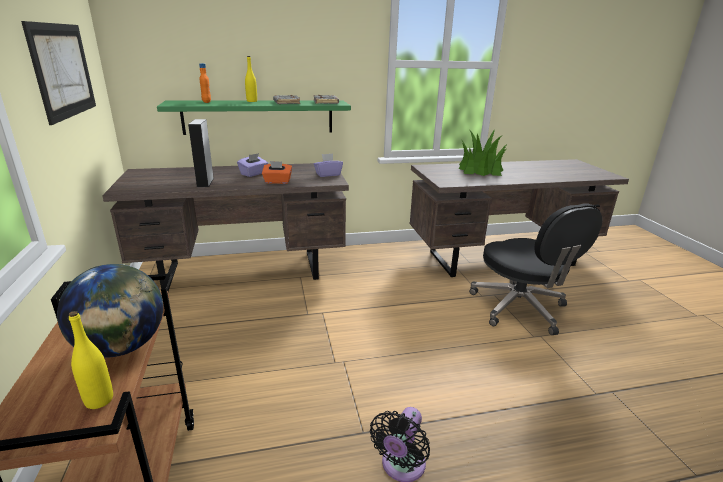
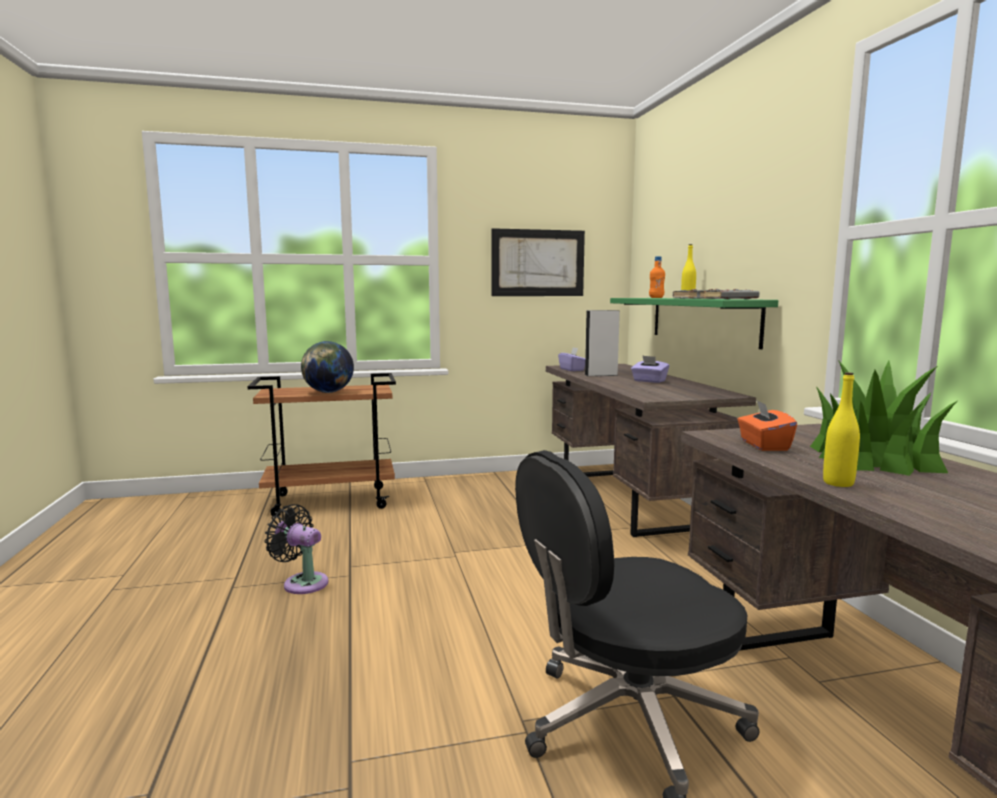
camera: 90 degrees right, 15 degrees down
yellow bottle [69,311,113,409] -> yellow bottle moved to [823,372,860,487]
orange tissue box [262,161,292,184] -> orange tissue box moved to [737,400,797,451]
purple tissue box [314,153,343,177] -> purple tissue box moved to [558,347,585,371]

